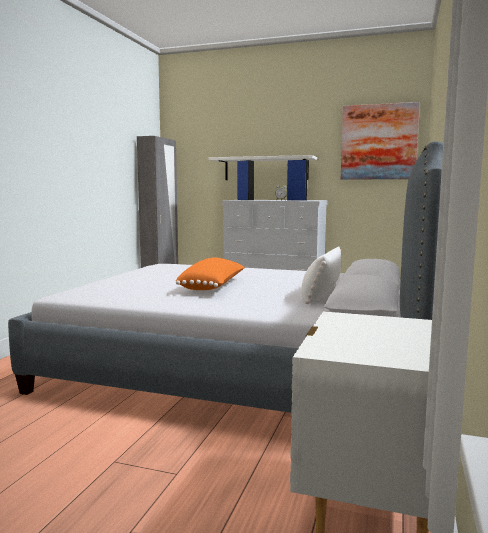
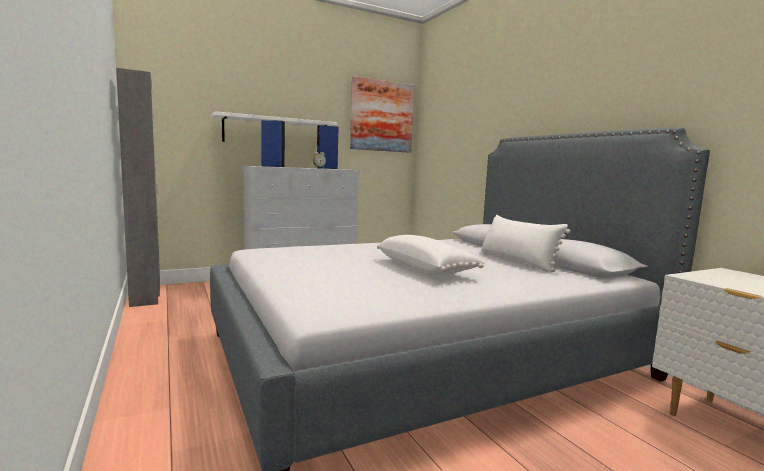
camera: 45 degrees left, 0 degrees up
orange pillow [176,257,245,290] -> white pillow [377,235,485,275]

